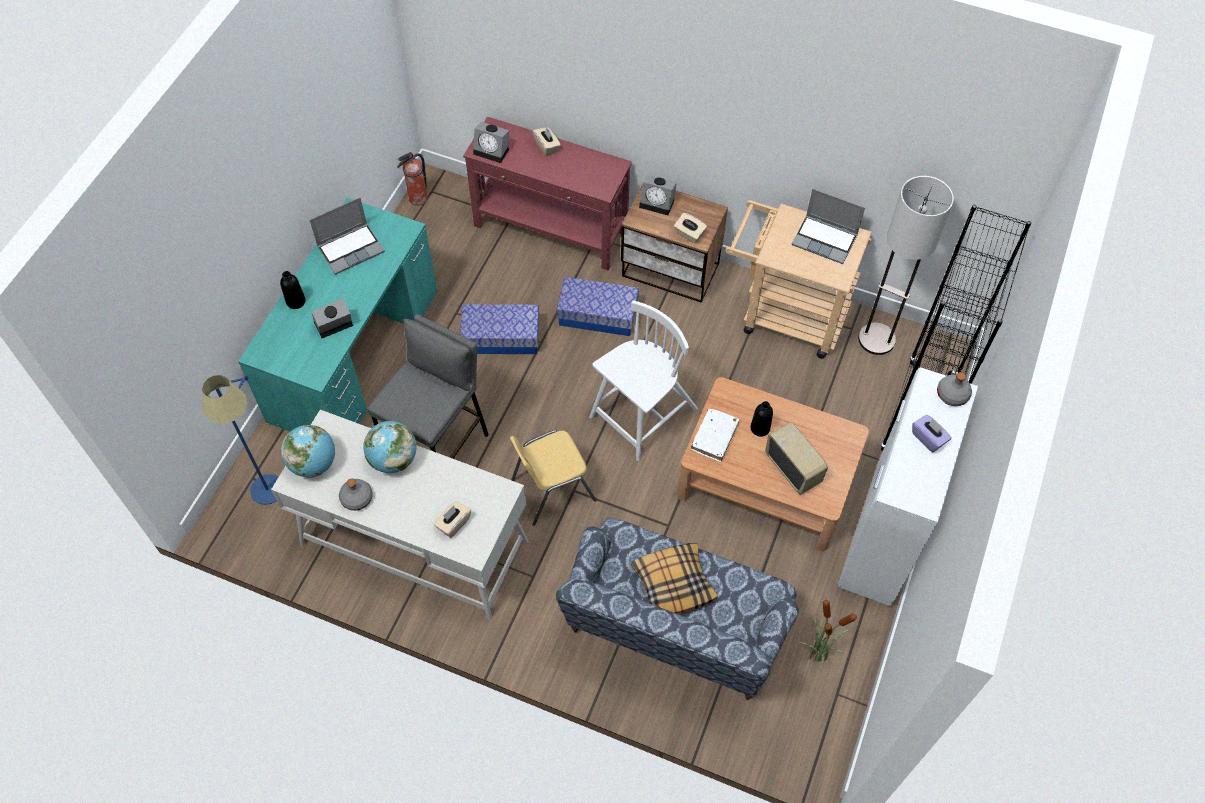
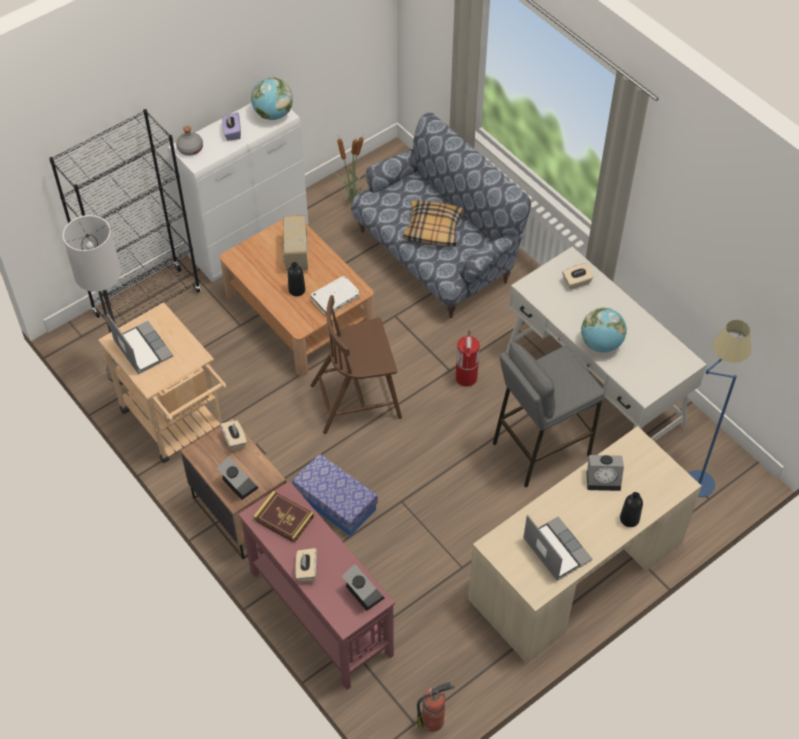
camera: 150 degrees left, 5 degrees down
turquoise desk [238,198,437,432] -> beige desk [468,426,702,664]
globe [281,425,335,478] -> globe moved to [251,77,293,120]
laptop [310,197,385,275] -> laptop turned 60 degrees clockwise [523,514,593,581]
grey bottle [339,478,373,511] -> none
storage box [460,304,539,354] -> none
yellow chair [510,430,596,526] -> fire extinguisher [456,330,480,387]
white chair [589,300,698,461] -> brown chair [310,295,402,434]
none -> book [253,491,314,543]

